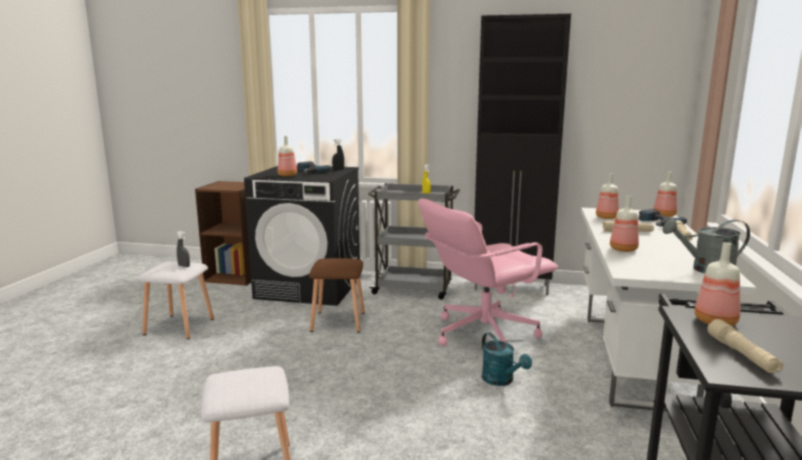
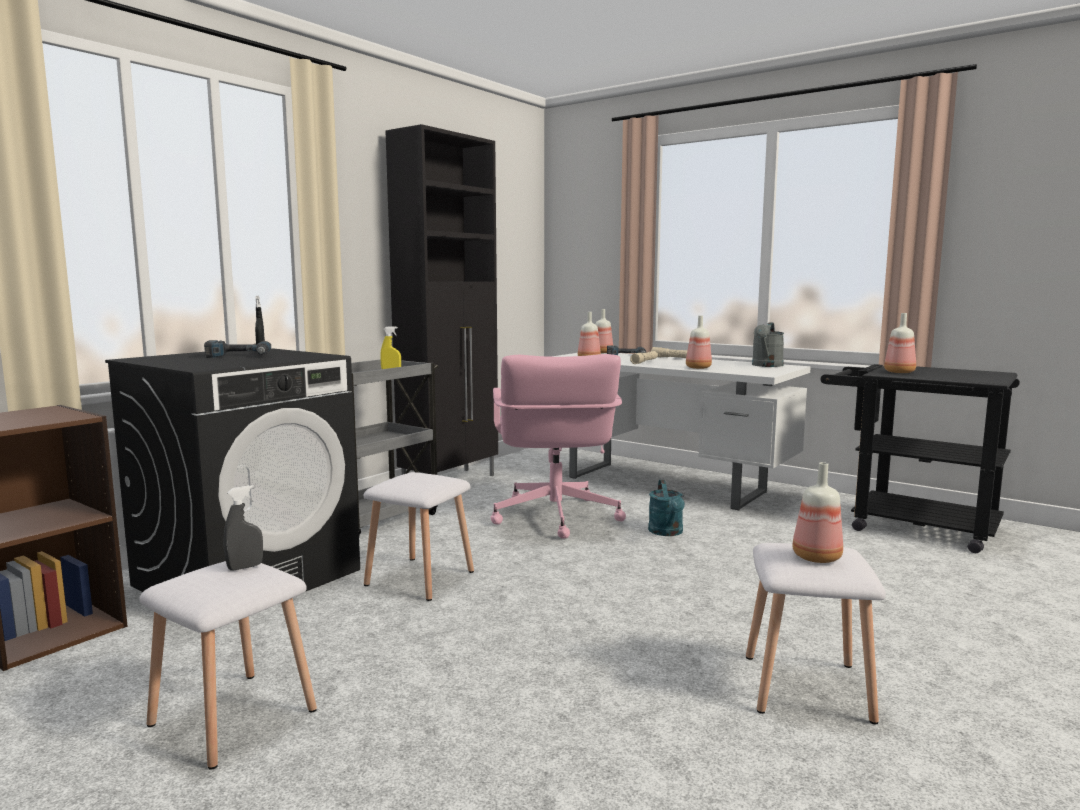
camera: 65 degrees left, 5 degrees down
bottle [278,136,297,177] -> bottle moved to [792,462,843,563]
brown stool [309,258,365,333] -> white stool [363,472,474,601]
turquoise watering can [482,333,532,386] -> turquoise watering can turned 90 degrees clockwise [648,480,685,536]
beige flashlight [707,319,783,373] -> none

